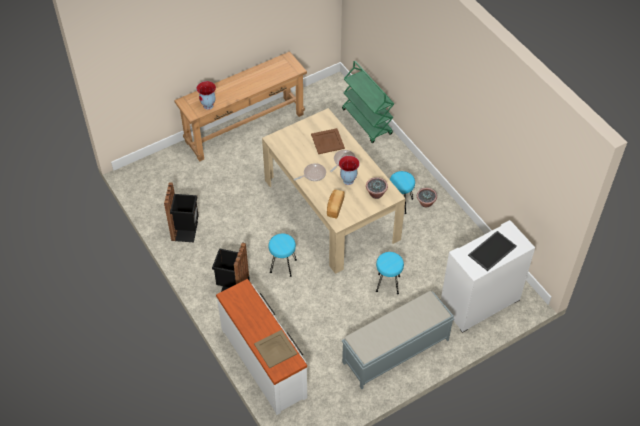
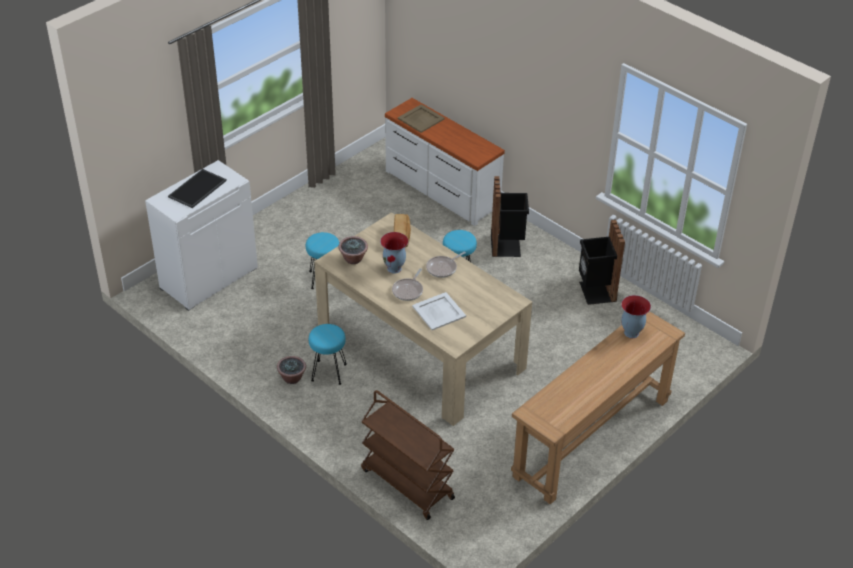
camera: 165 degrees right, 10 degrees down
brown tray [311,128,345,154] -> white tray [412,292,466,330]
green cart [342,61,394,143] -> brown cart [361,390,455,520]
grey bench [342,291,455,389] -> none

